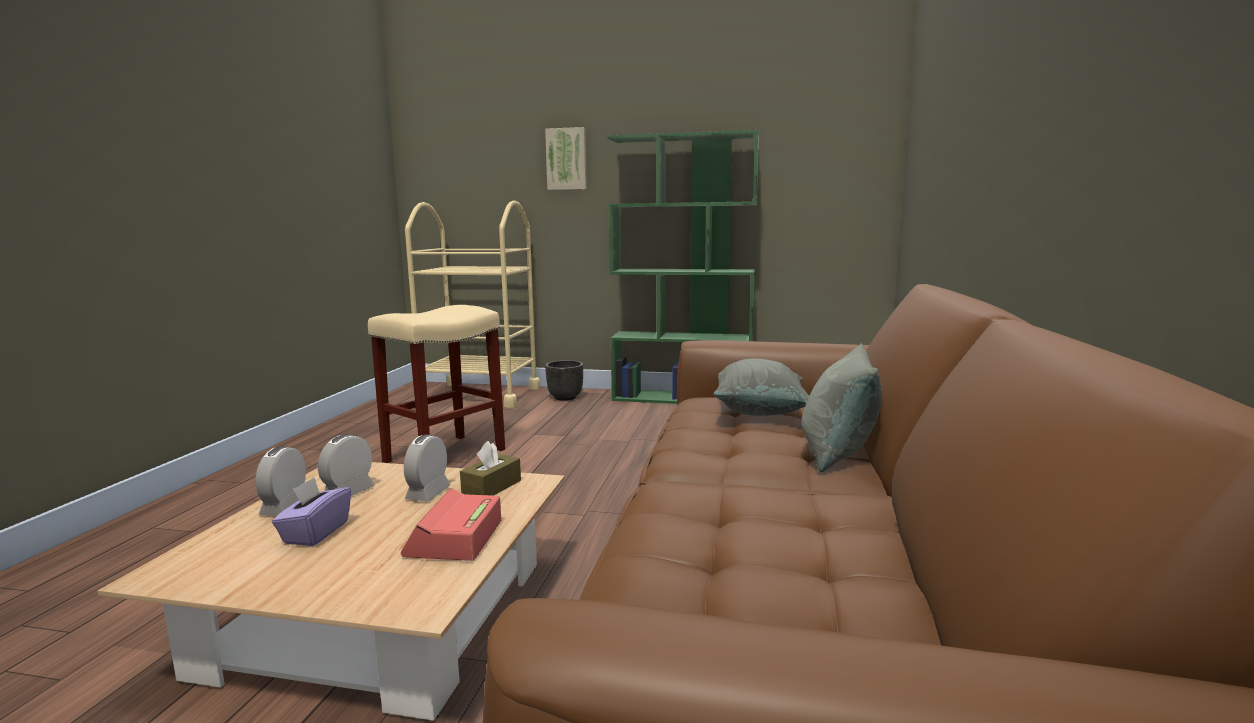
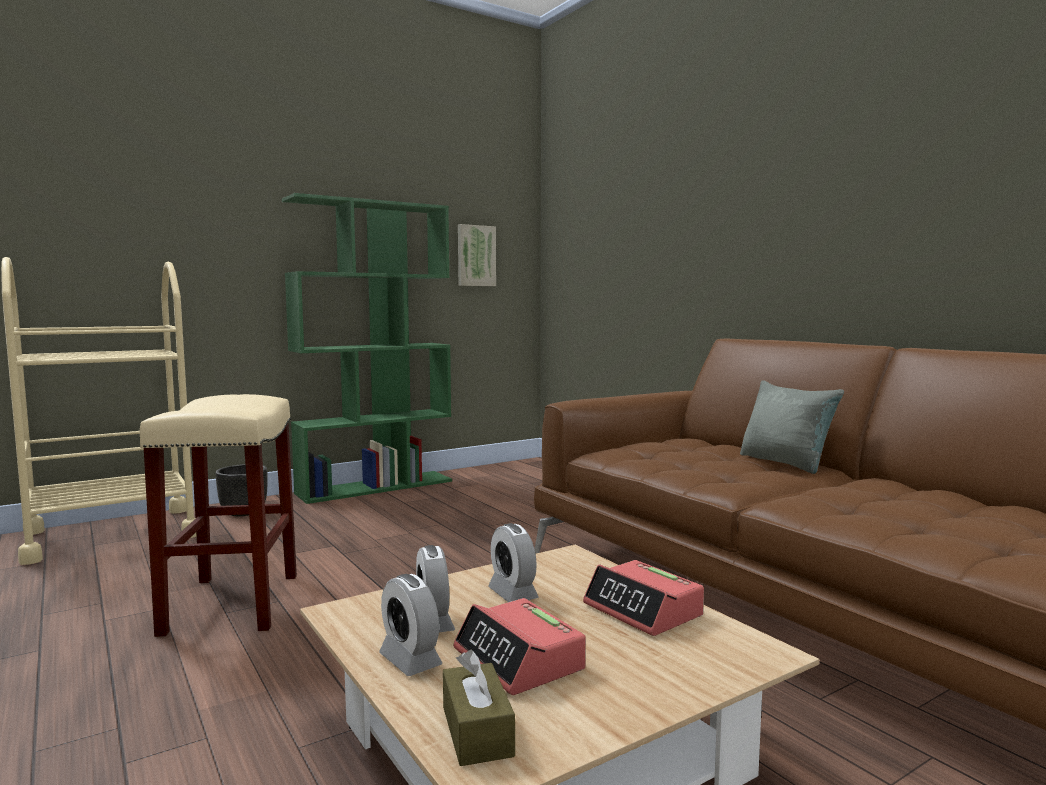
camera: 45 degrees left, 5 degrees down
purple tissue box [272,477,351,546] -> alarm clock [453,598,586,695]
brown tissue box [460,441,521,496] -> brown tissue box moved to [443,649,515,766]
picture [545,127,587,190] -> picture moved to [458,224,496,286]
grey pillow [714,358,809,416] -> none

